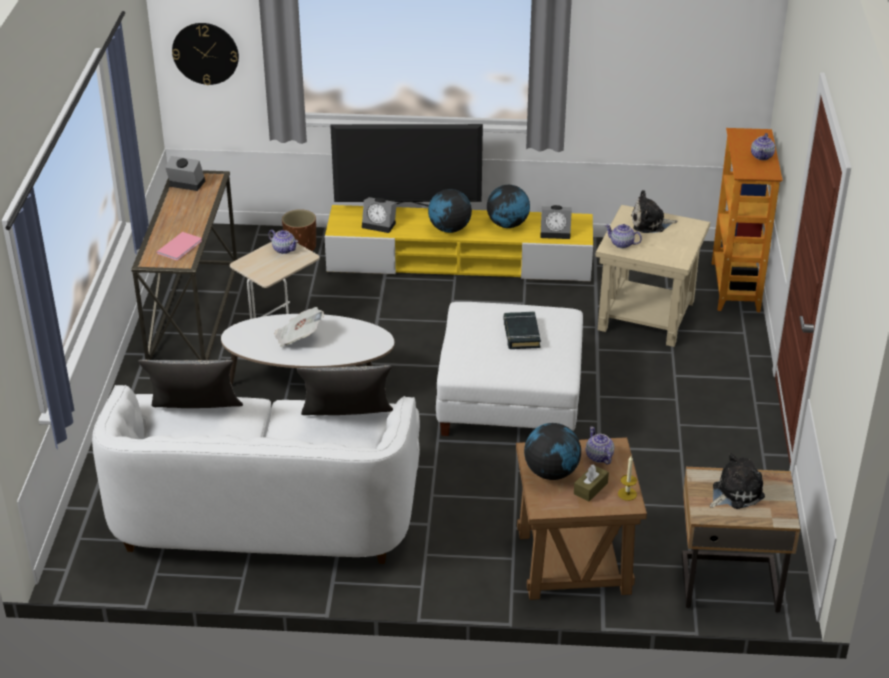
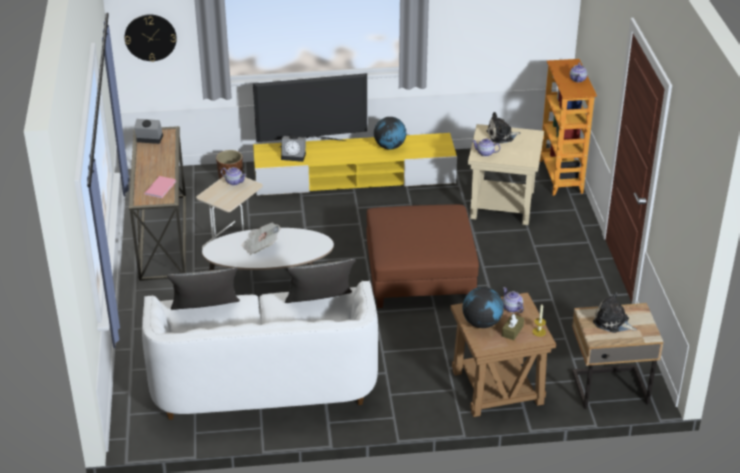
camera: 10 degrees left, 0 degrees up
globe [428,189,472,233] -> none
white ottoman [436,302,583,436] -> brown ottoman [366,204,479,308]
black book [504,312,541,349] -> none
alarm clock [540,205,572,239] -> none
plush toy [710,453,765,509] -> plush toy turned 105 degrees counterclockwise [593,292,637,333]

